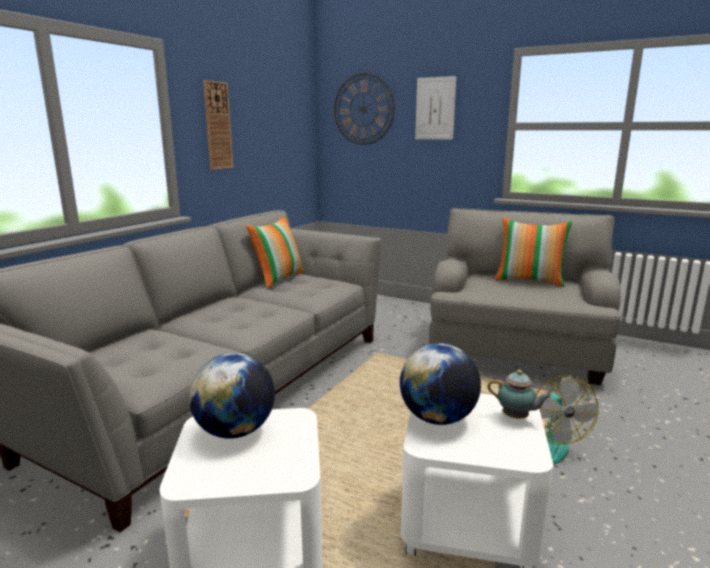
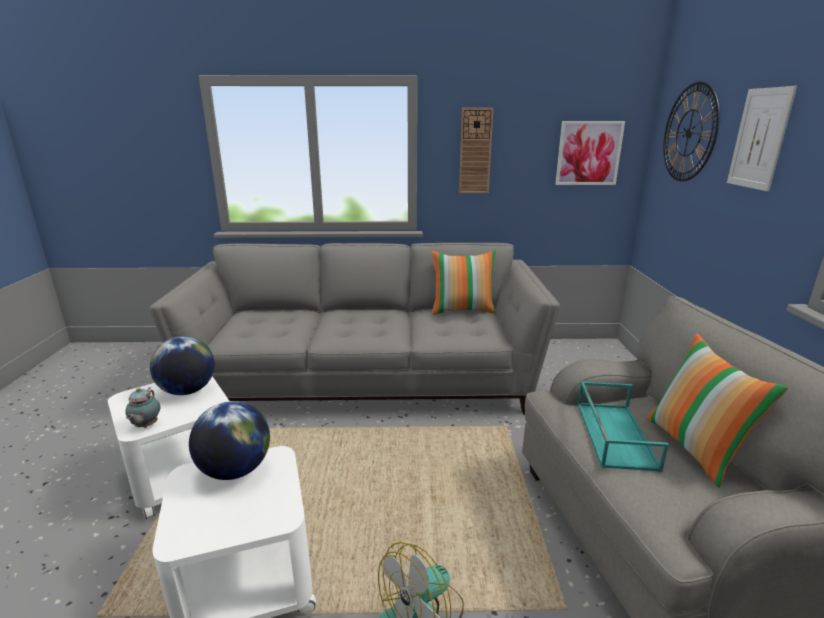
camera: 60 degrees right, 5 degrees up
teapot [488,370,552,419] -> teapot moved to [125,387,160,428]
none -> picture [555,121,625,185]
none -> turquoise tray [578,381,669,472]

